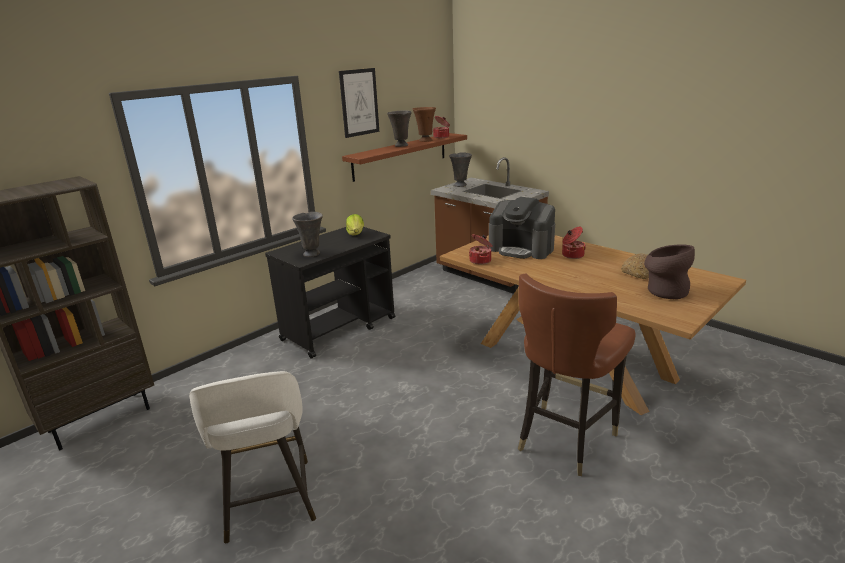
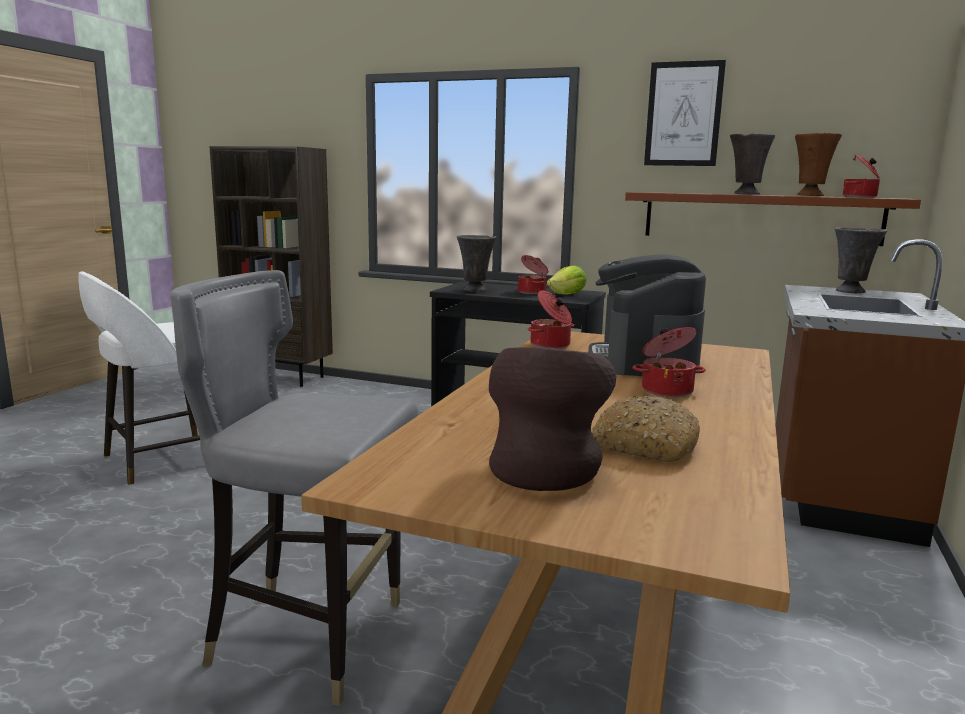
camera: 65 degrees right, 10 degrees down
brown chair [518,273,636,476] -> grey chair [170,270,418,706]
none -> cooking pot [518,255,548,294]

